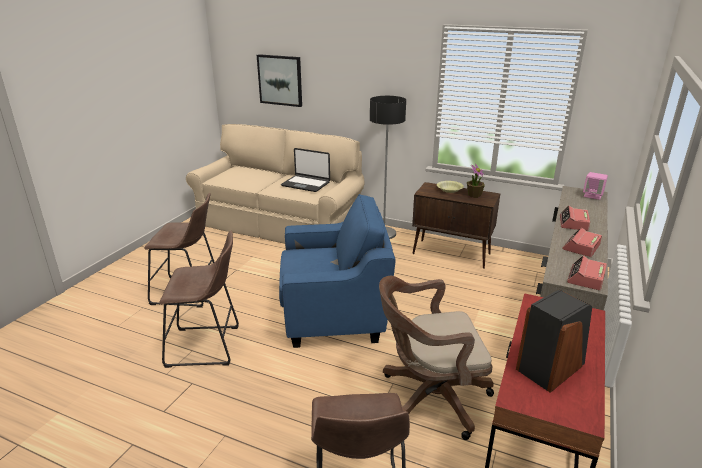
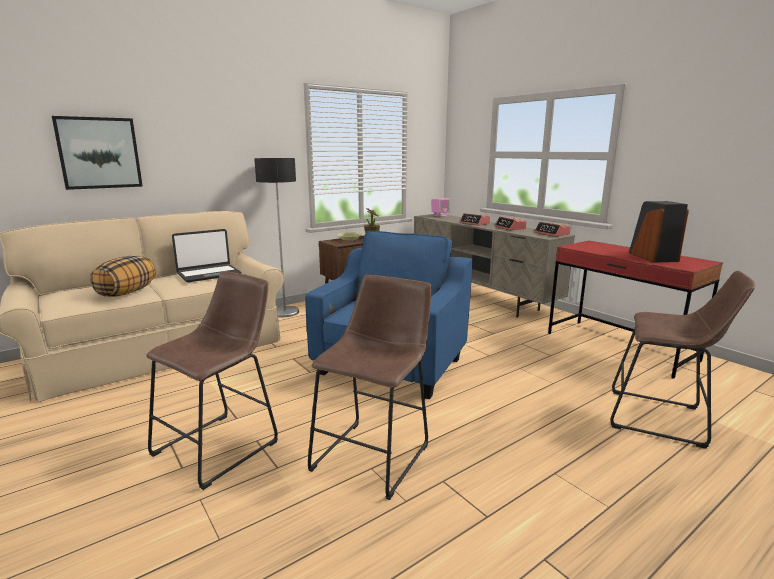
camera: 60 degrees left, 10 degrees down
brown office chair [379,276,494,440] -> none
none -> pillow [90,255,156,297]

